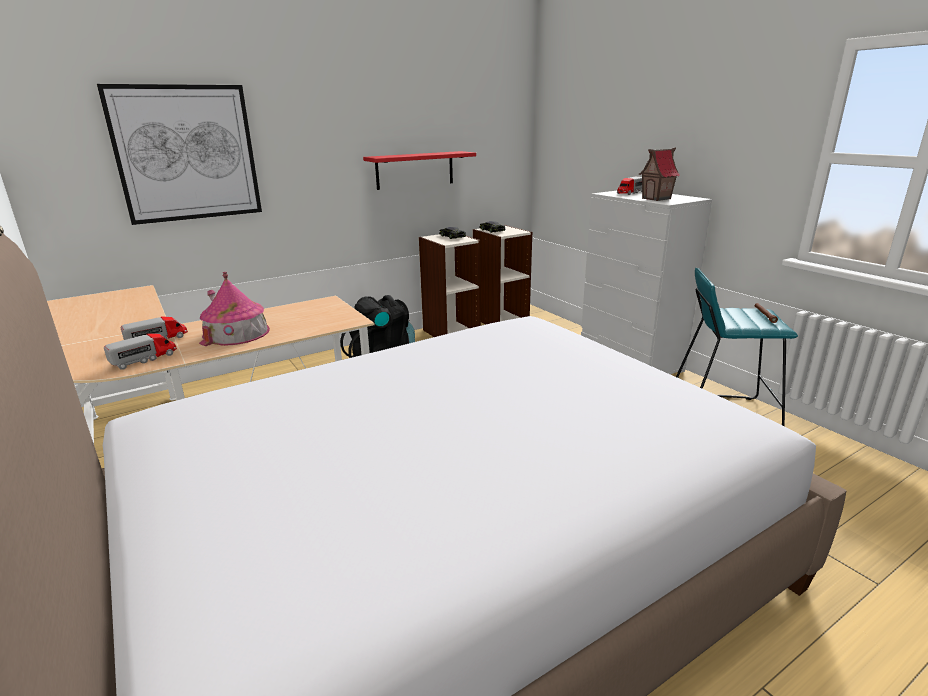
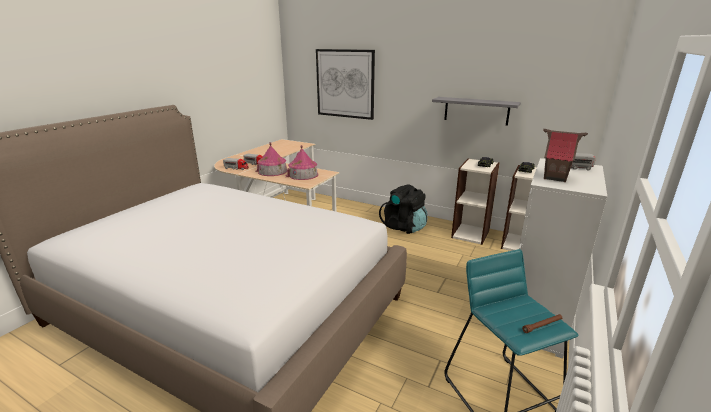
camera: 60 degrees right, 0 degrees up
red shelf [363,151,476,190] -> grey shelf [432,97,521,126]
none -> toy house [285,145,318,180]

